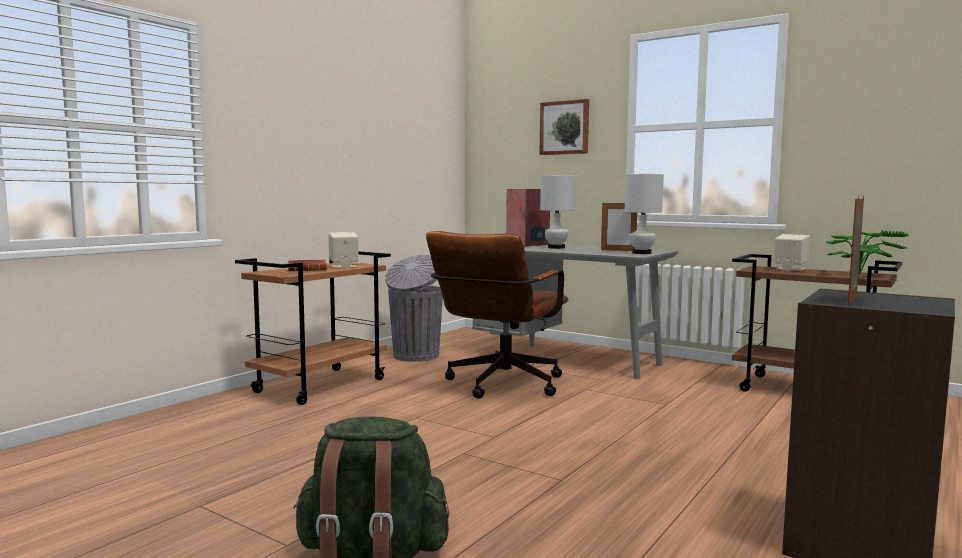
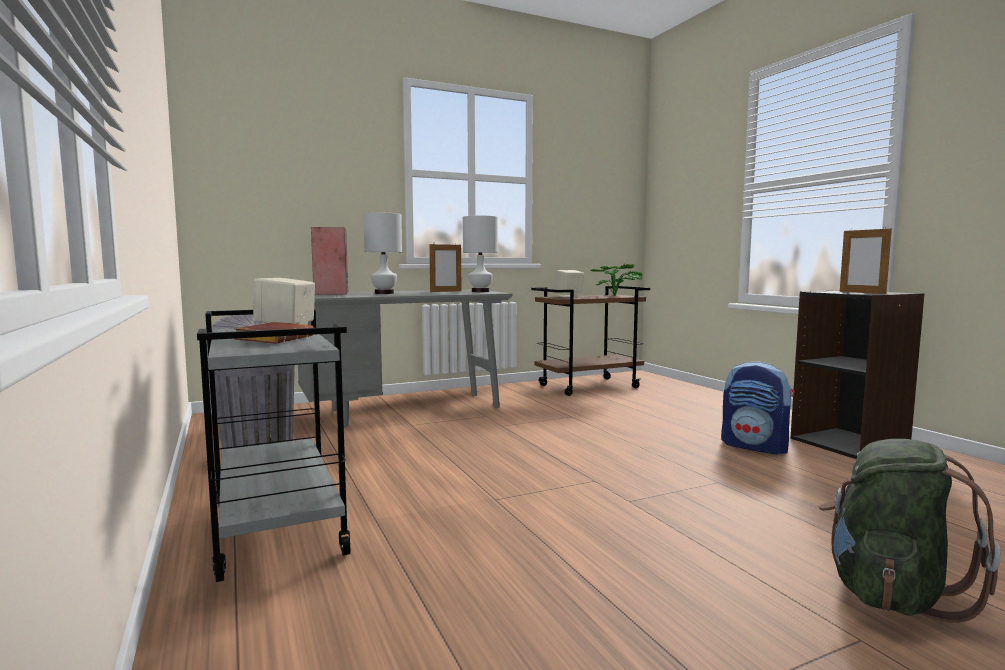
camera: 60 degrees left, 0 degrees up
brown cart [235,251,391,405] -> grey cart [197,310,350,582]
brown office chair [426,231,568,399] -> none
picture [539,99,589,155] -> none
none -> backpack [721,361,795,455]

